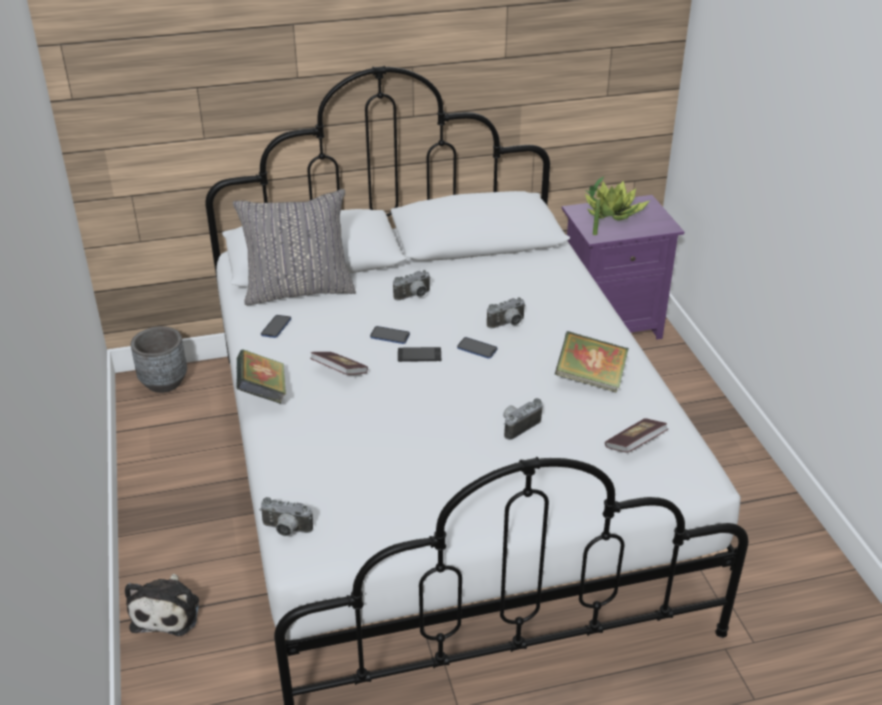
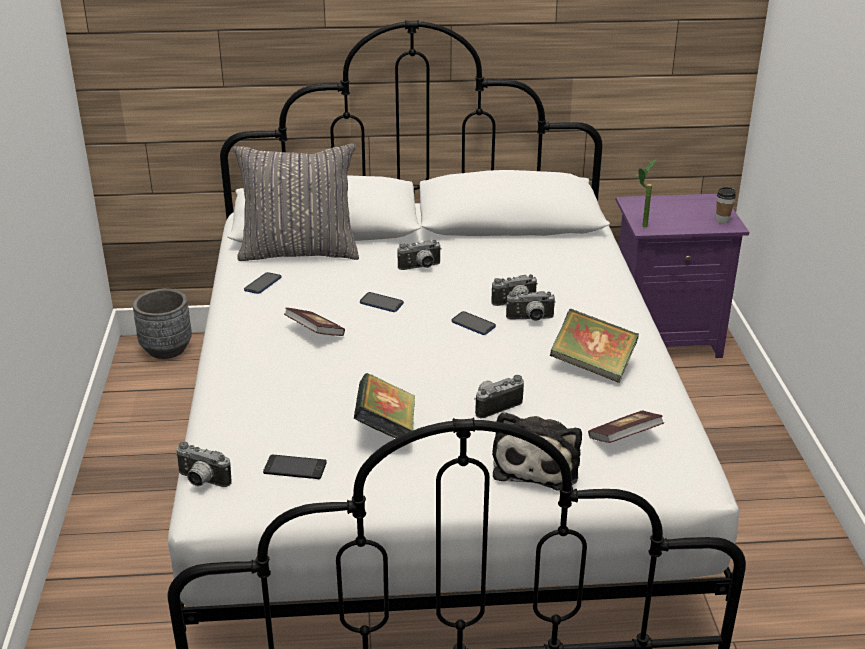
camera: 10 degrees right, 5 degrees down
plush toy [125,574,199,636] -> plush toy moved to [492,412,582,491]
book [236,349,286,404] -> book moved to [354,373,415,438]
phone [398,347,441,362] -> phone moved to [263,455,327,479]
potted plant [585,180,650,221] -> none
none -> camera [506,291,556,321]
none -> cup [716,187,736,223]

